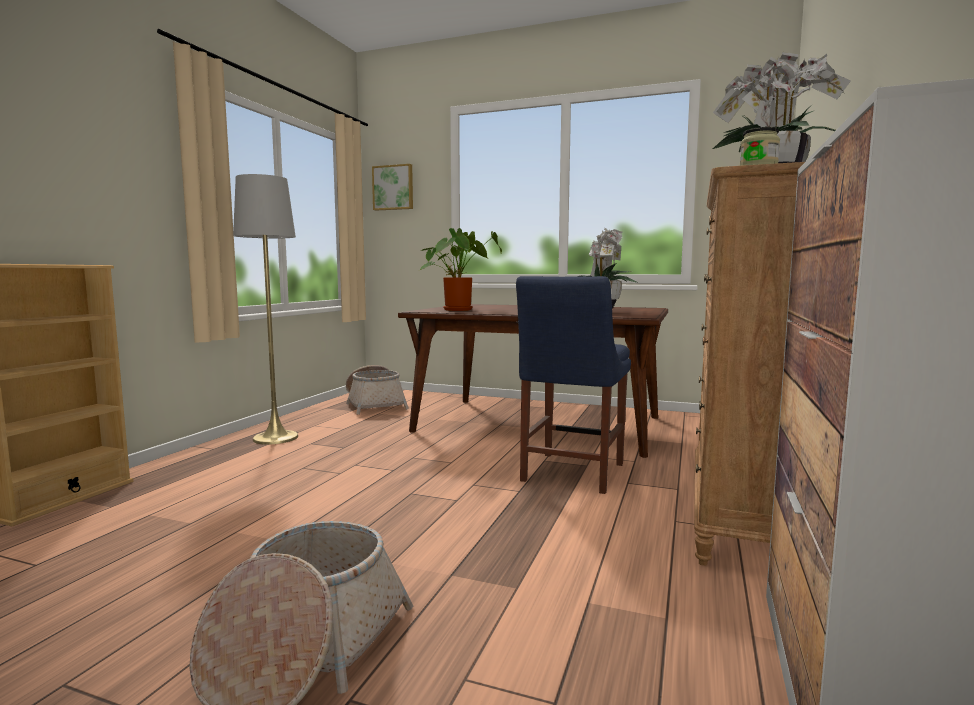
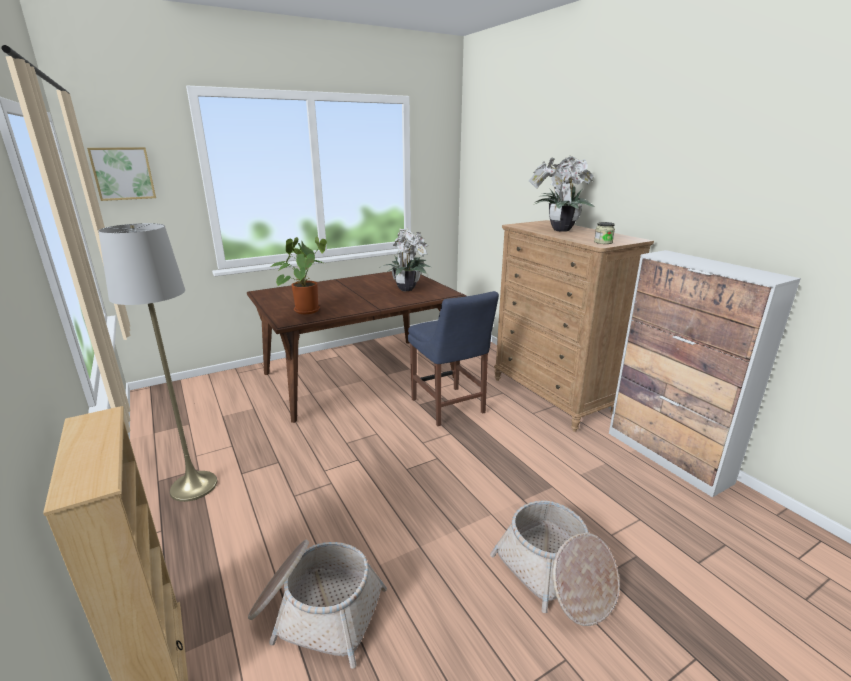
camera: 50 degrees left, 15 degrees up
basket [346,365,409,415] -> basket moved to [248,540,387,669]

